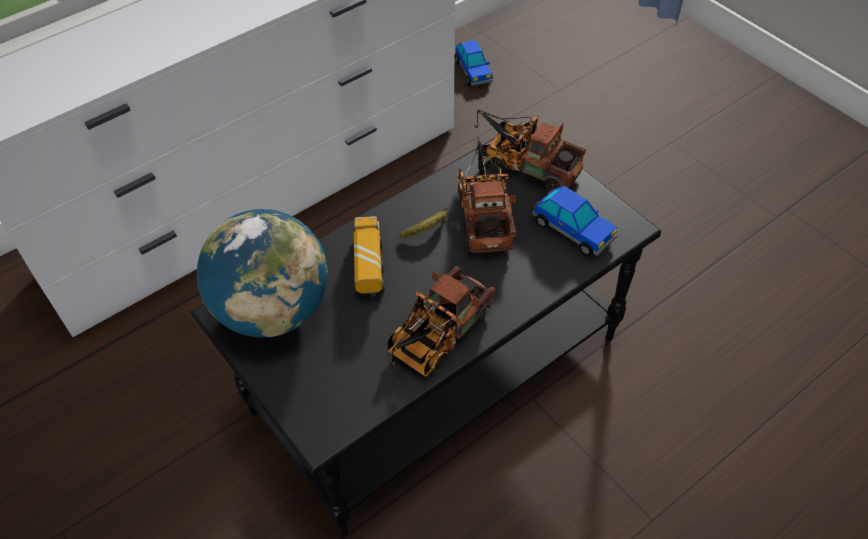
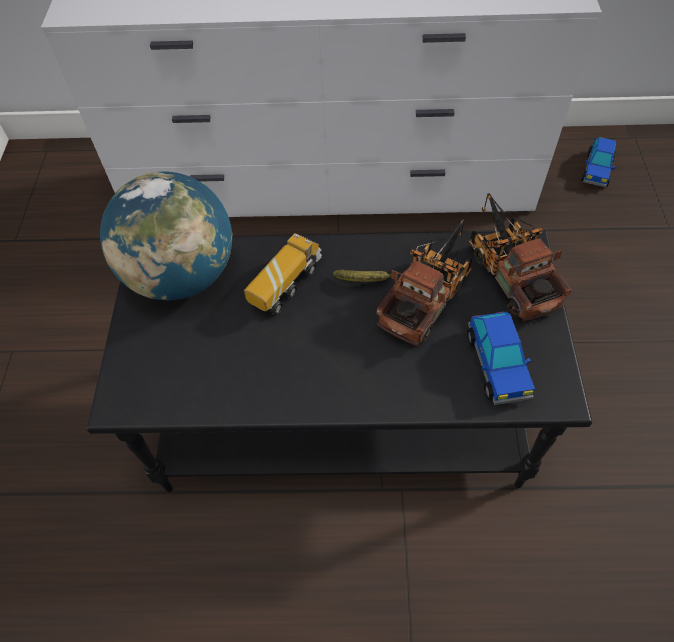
camera: 40 degrees right, 5 degrees up
toy truck [388,266,496,376] -> none

